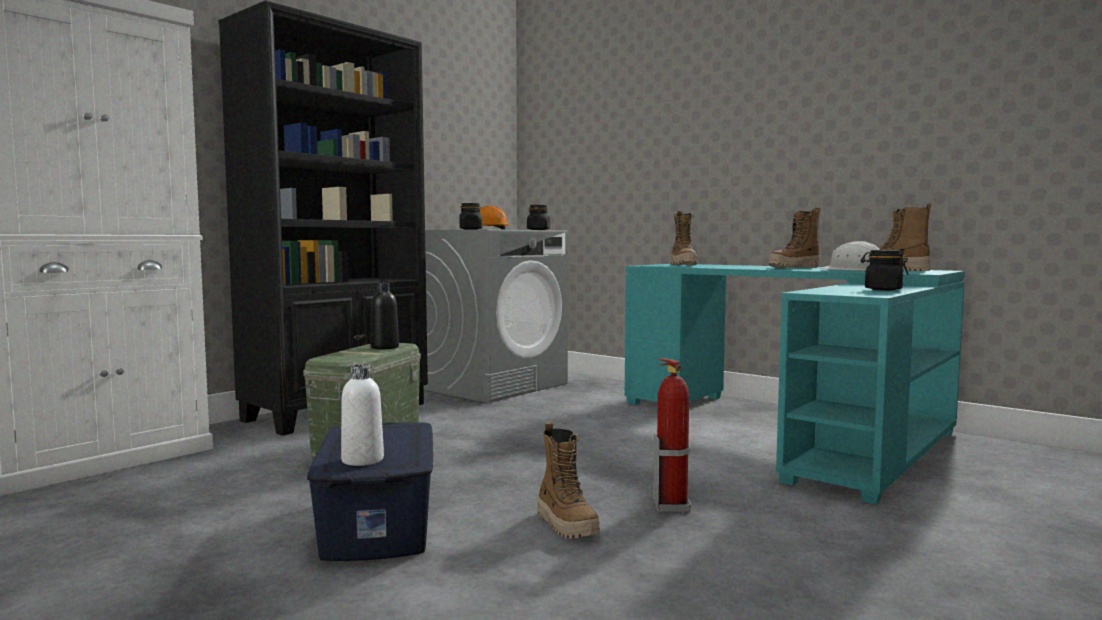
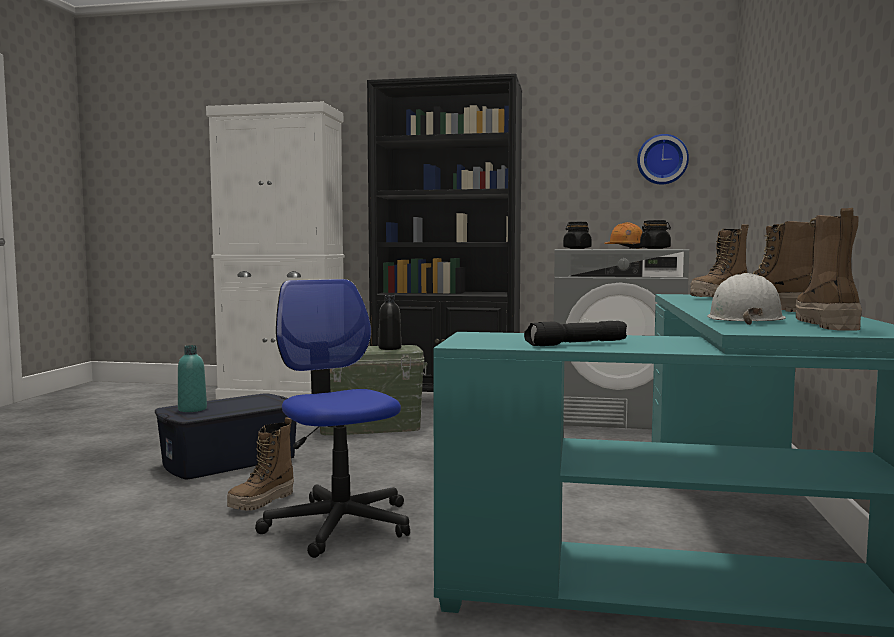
camera: 60 degrees right, 0 degrees up
white bottle [341,364,384,466] -> turquoise bottle [178,345,207,412]
fire extinguisher [653,358,691,512] -> office chair [255,279,410,558]
black jar [861,250,909,291] -> black flashlight [524,321,627,346]
none -> wall clock [637,134,689,185]

